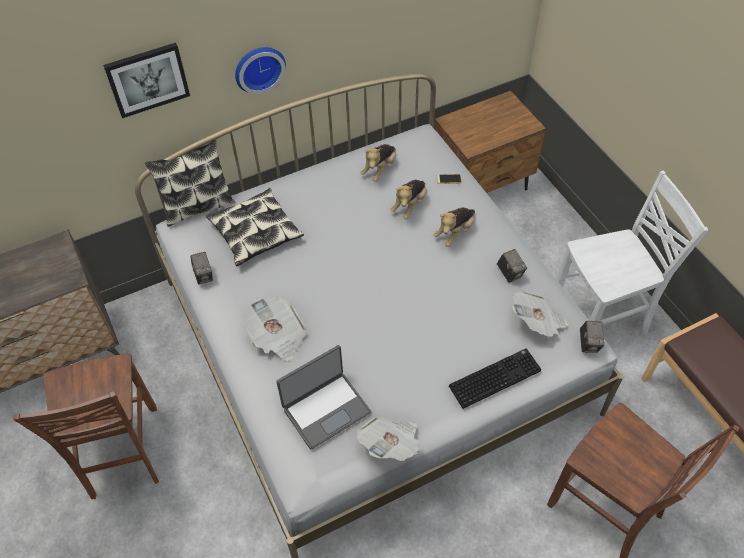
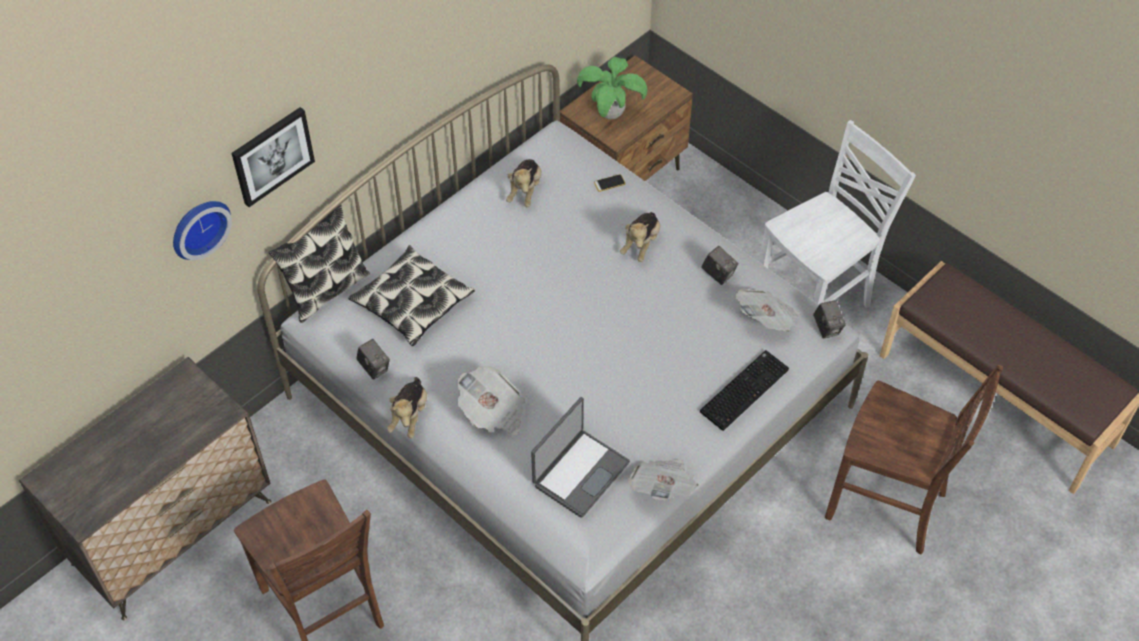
camera: 20 degrees left, 0 degrees up
wall clock [235,47,286,94] -> wall clock moved to [173,201,232,260]
plush toy [390,180,427,219] -> plush toy moved to [387,377,427,438]
none -> potted plant [577,57,648,119]

